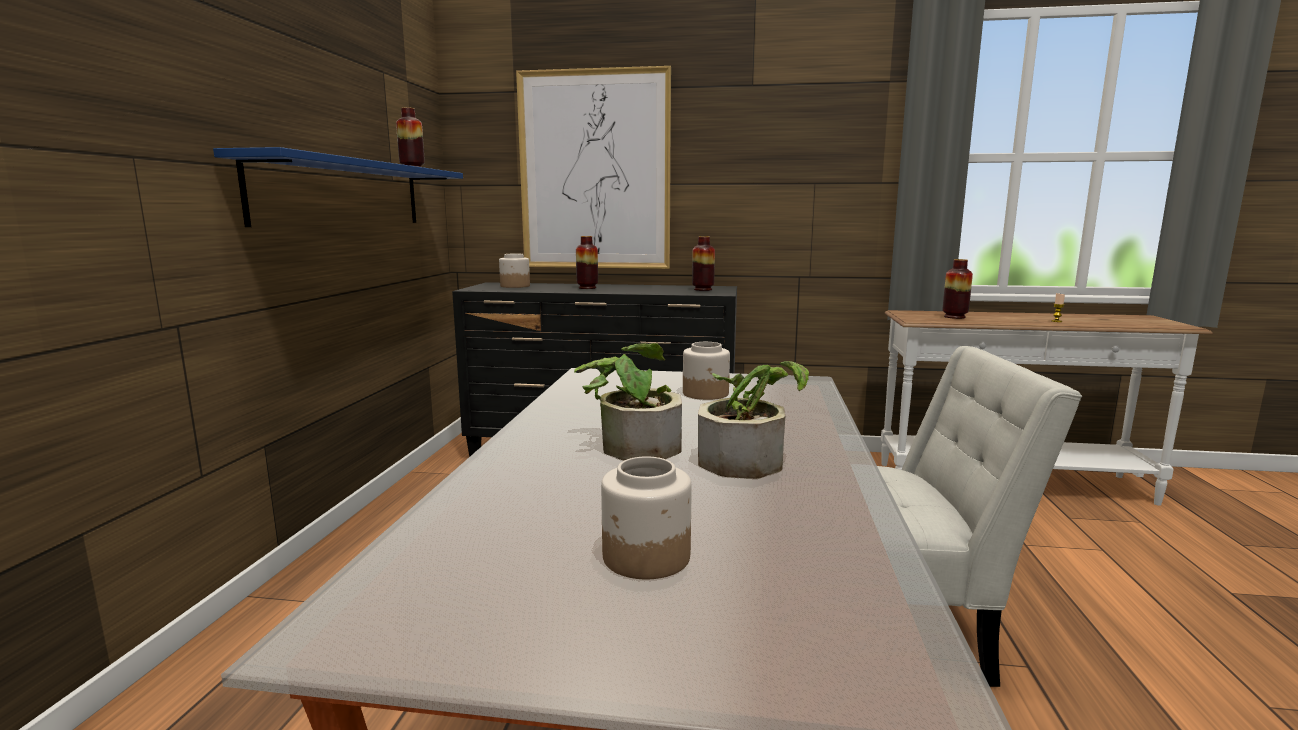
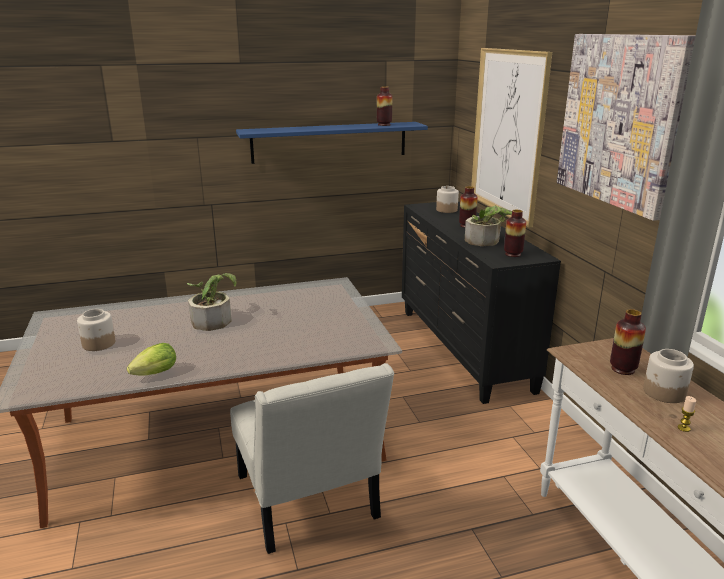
camera: 65 degrees right, 10 degrees up
jar [683,342,730,400] -> jar moved to [643,349,694,403]
potted plant [698,361,809,479] -> potted plant moved to [465,206,512,246]
none -> lettuce [127,343,176,376]
none -> picture [557,34,696,221]

